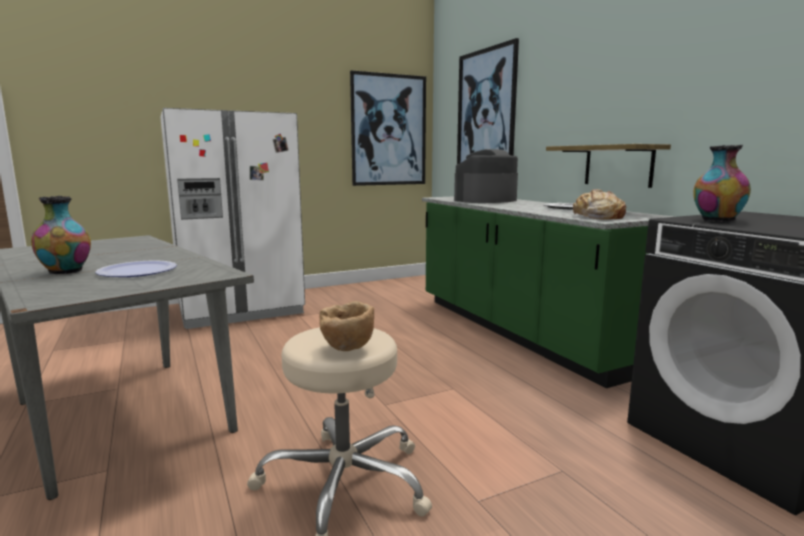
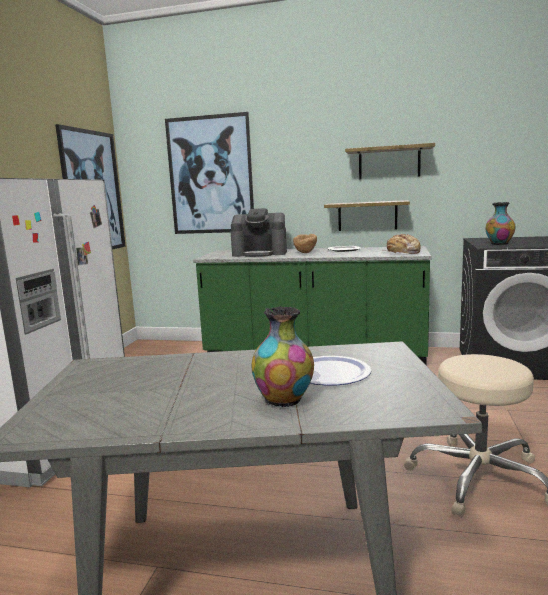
camera: 50 degrees left, 0 degrees up
brown bowl [320,301,374,351] -> brown bowl moved to [293,234,317,253]
coffee machine [454,149,518,203] -> coffee machine turned 90 degrees counterclockwise [231,208,287,257]
none -> shelf [345,143,435,180]

